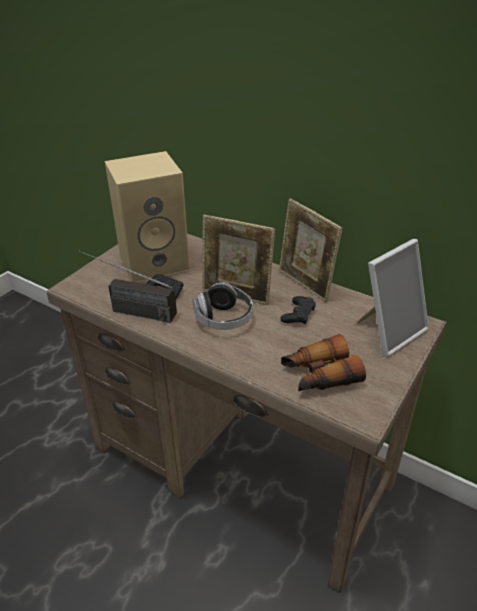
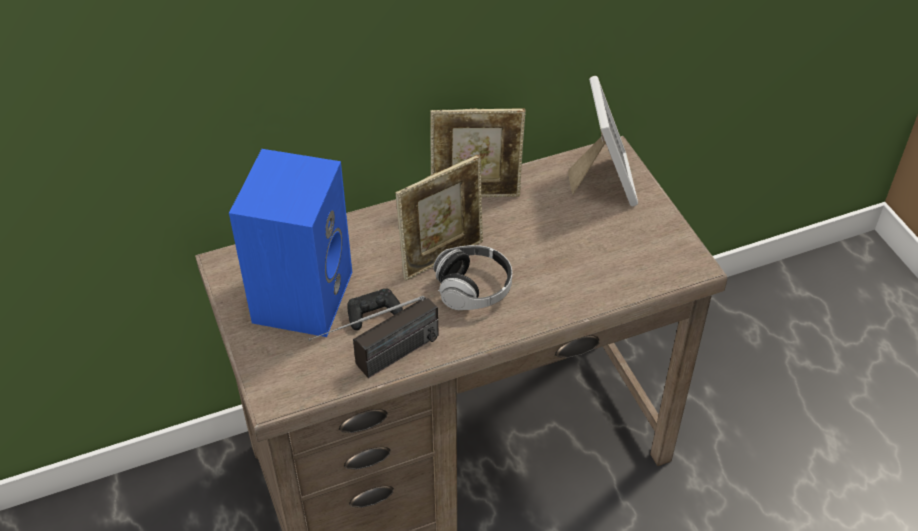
camera: 55 degrees left, 10 degrees up
beige speaker [105,151,190,283] -> blue speaker [229,149,352,337]
black game controller [280,296,316,325] -> none
binoculars [281,334,366,391] -> none

